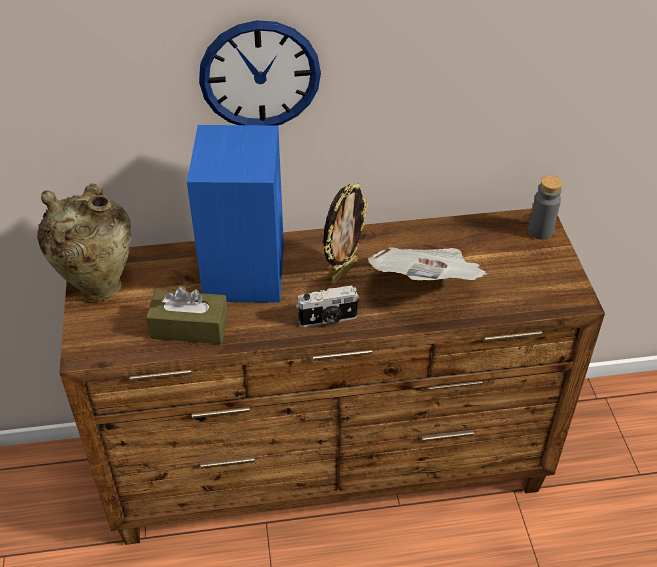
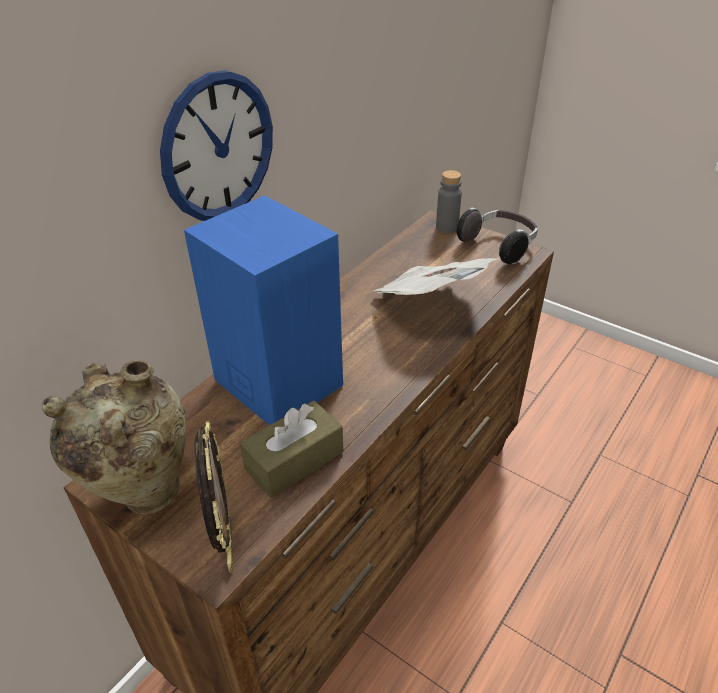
camera: 45 degrees left, 5 degrees down
camera [296,285,360,327] -> none
picture frame [323,183,368,284] -> picture frame moved to [194,421,233,573]
none -> headphones [456,207,538,264]

